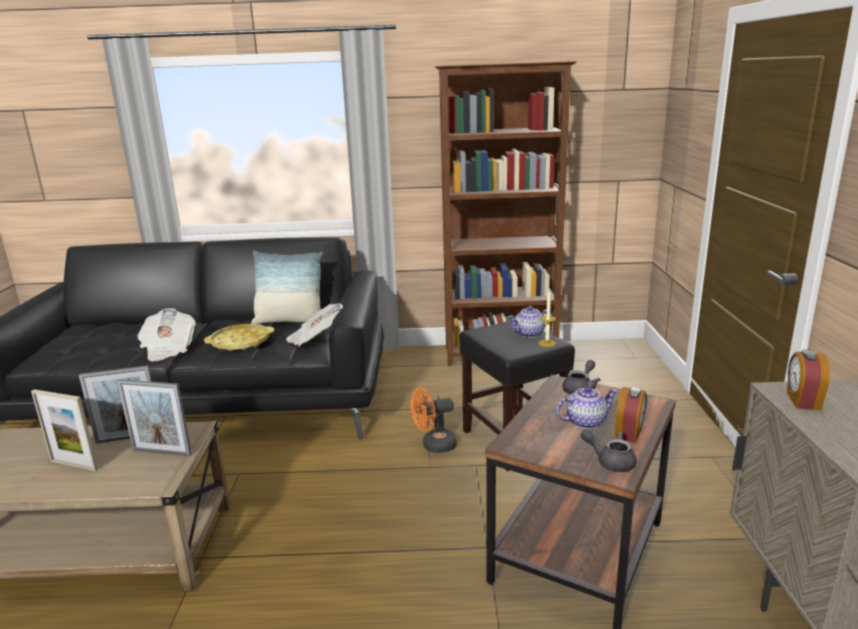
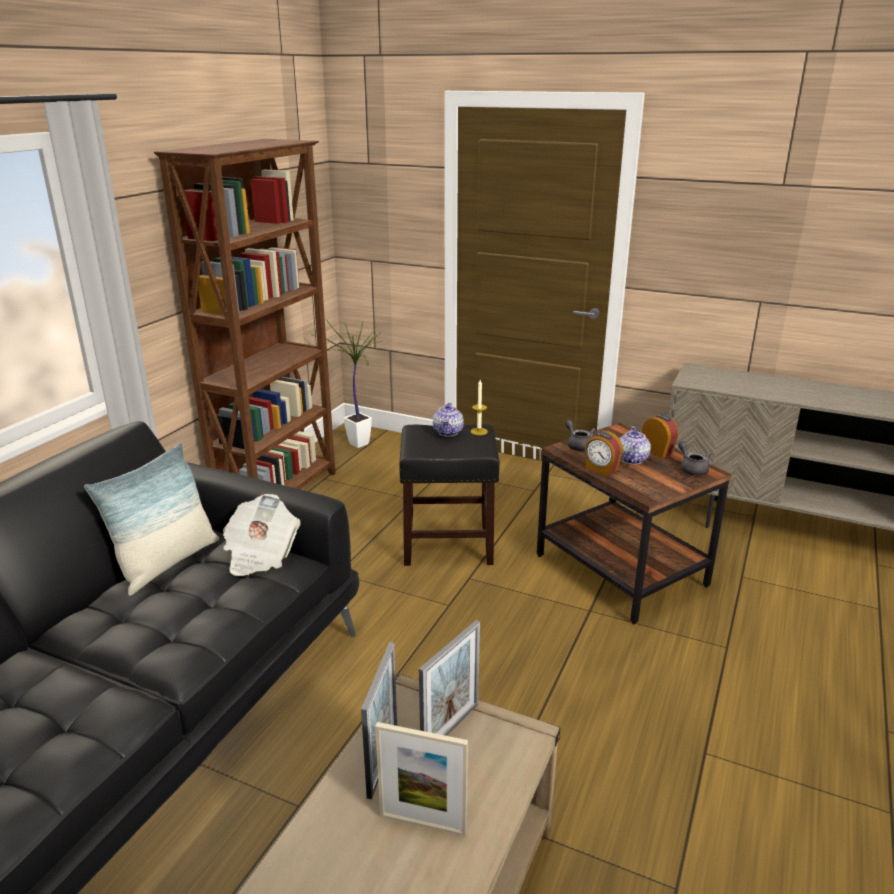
camera: 65 degrees left, 5 degrees up
picture frame [31,389,98,471] -> picture frame turned 60 degrees clockwise [375,722,468,836]
newspaper [137,308,196,362] -> none
yellow tray [204,324,274,351] -> none
orange fan [410,387,457,453] -> none
grey teapot [581,430,637,472] -> grey teapot turned 105 degrees clockwise [678,441,712,476]
alarm clock [787,349,830,410] -> alarm clock moved to [585,431,623,476]
none -> potted plant [310,319,379,448]

